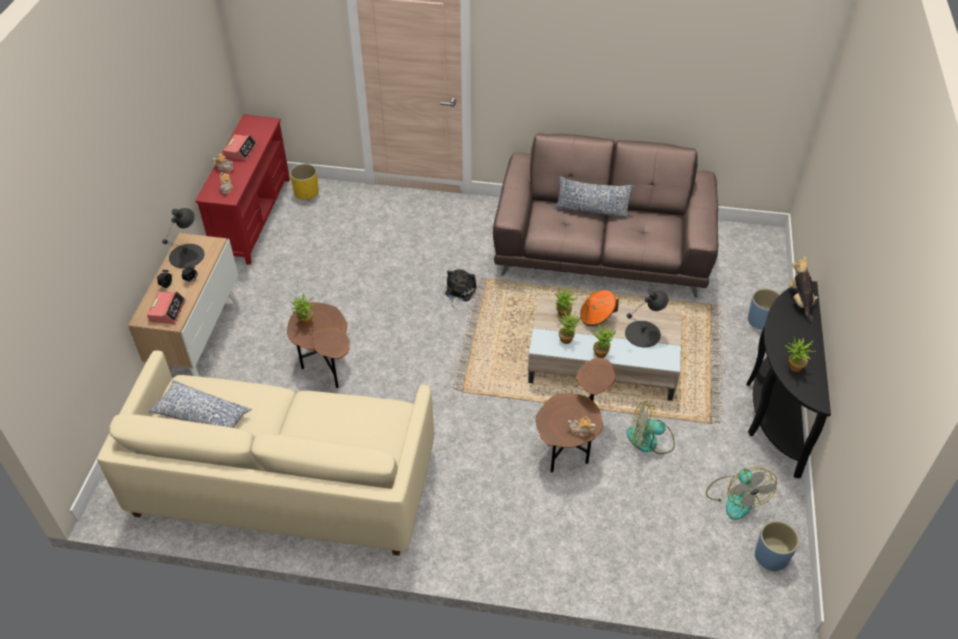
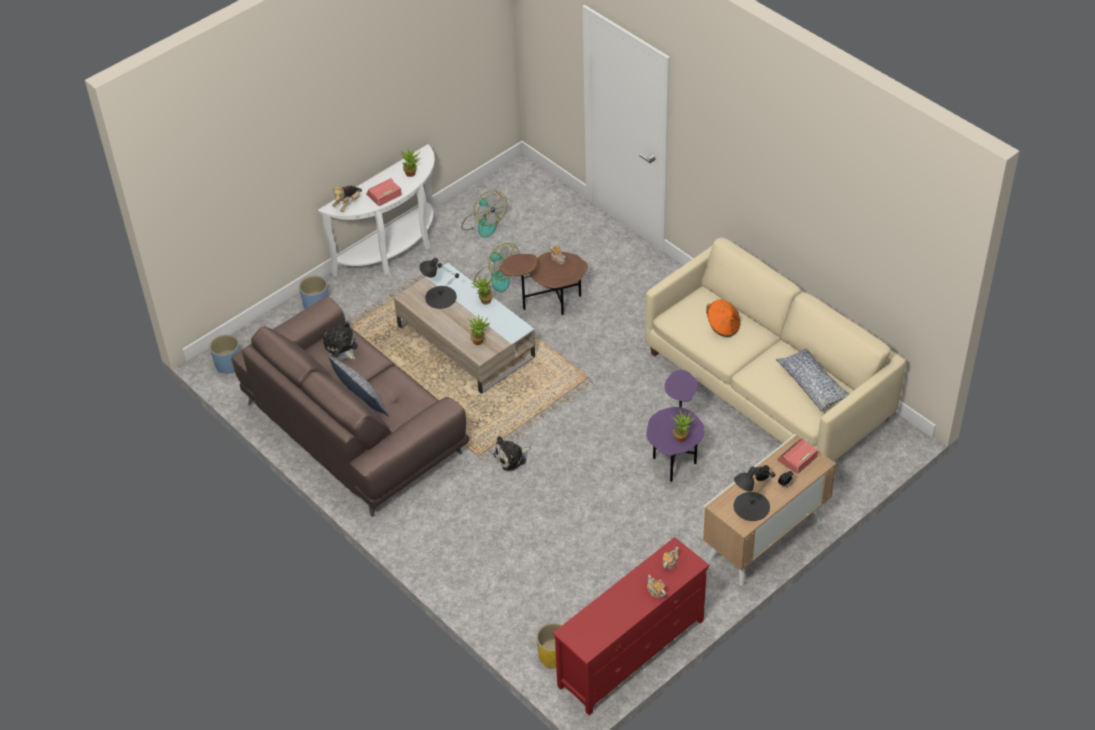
camera: 140 degrees left, 0 degrees up
alarm clock [223,134,257,161] -> alarm clock moved to [366,178,402,206]
brown side table [287,302,349,388] -> purple side table [646,370,705,482]
potted plant [557,310,582,344] -> none
orange hat [580,290,619,326] -> orange hat moved to [706,300,740,337]
fan [706,467,777,520] -> fan turned 120 degrees clockwise [461,191,508,238]
black console table [746,281,831,478] -> white console table [318,144,436,276]
blue planter [755,521,799,572] -> blue planter moved to [210,334,240,374]
none -> plush toy [323,322,358,360]

